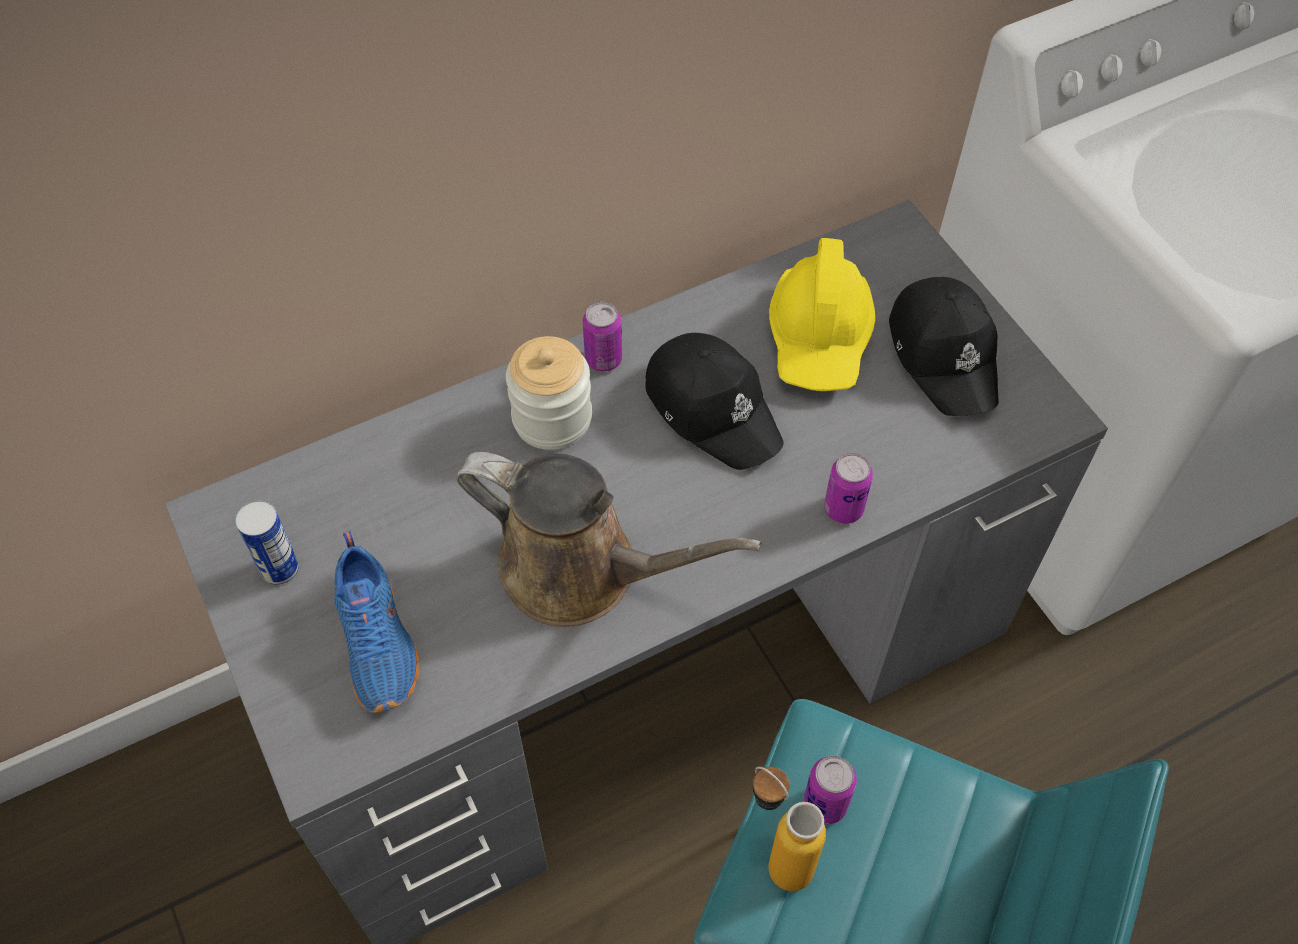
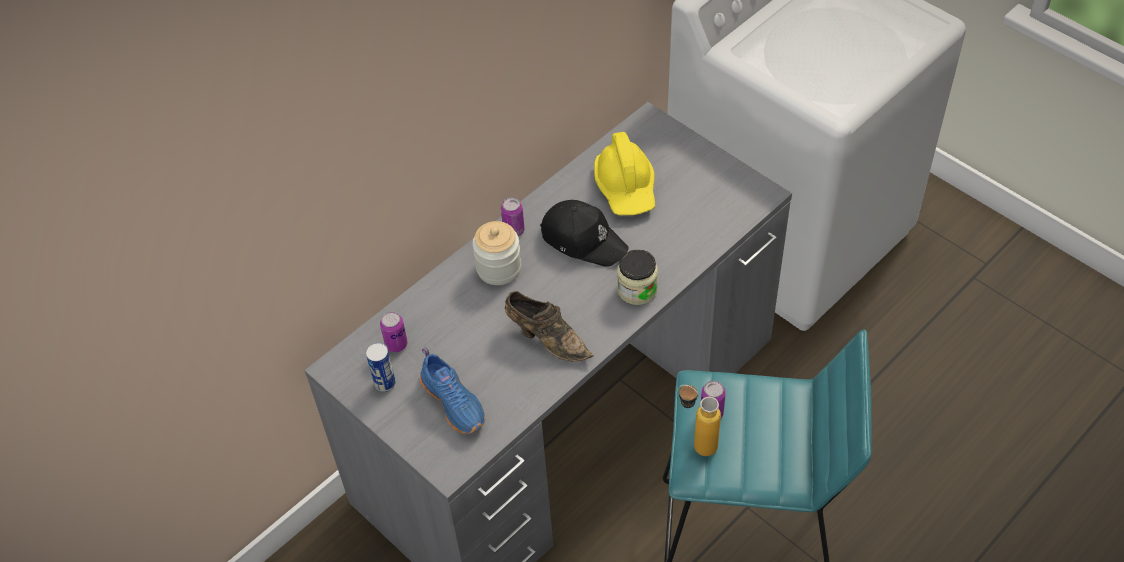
camera: 15 degrees left, 5 degrees down
brown watering can [456,452,762,627] -> brown shoe [505,291,594,361]
can [824,453,873,524] -> can moved to [380,312,408,352]
black cap [889,277,999,416] -> none
none -> jar [617,249,658,305]

